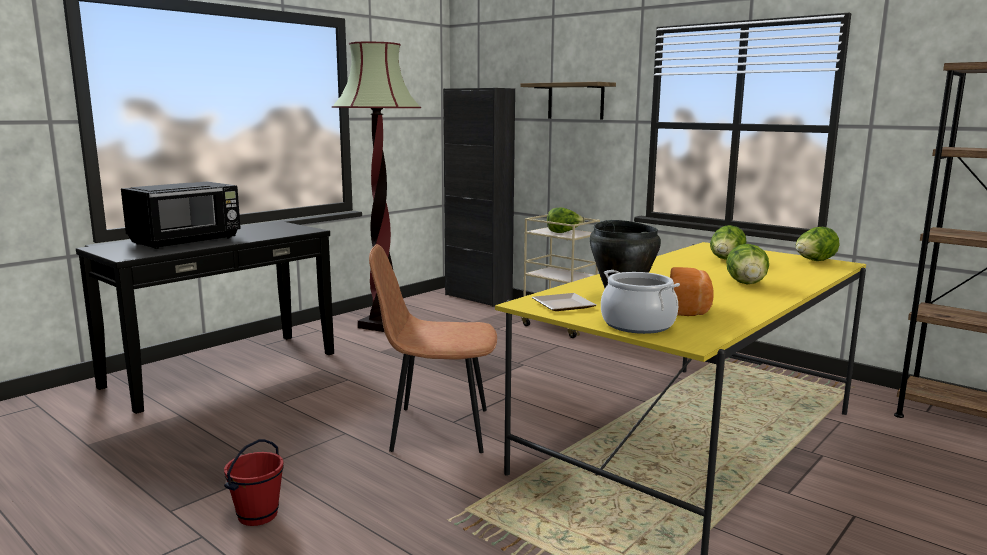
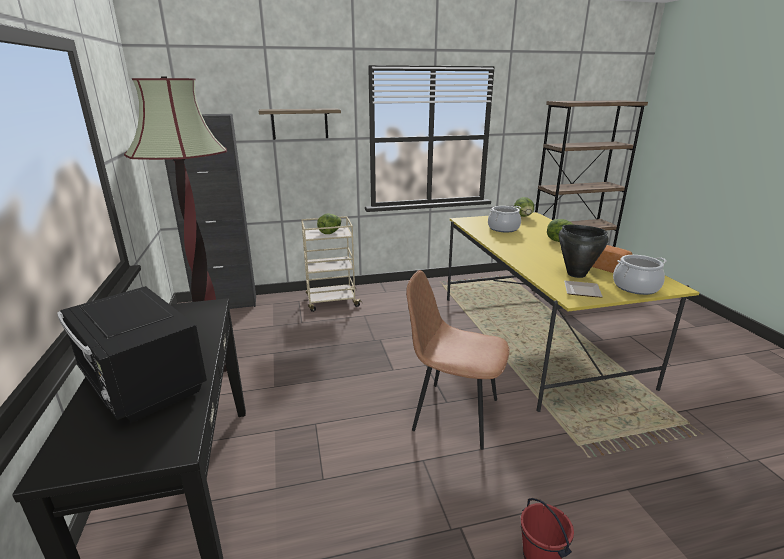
camera: 55 degrees left, 10 degrees up
black microwave [121,182,241,249] -> black microwave turned 150 degrees clockwise [57,286,207,423]
brown chair [369,244,497,453] -> brown chair turned 75 degrees clockwise [407,270,509,449]
lettuce [710,225,747,260] -> cooking pot [488,206,521,232]

